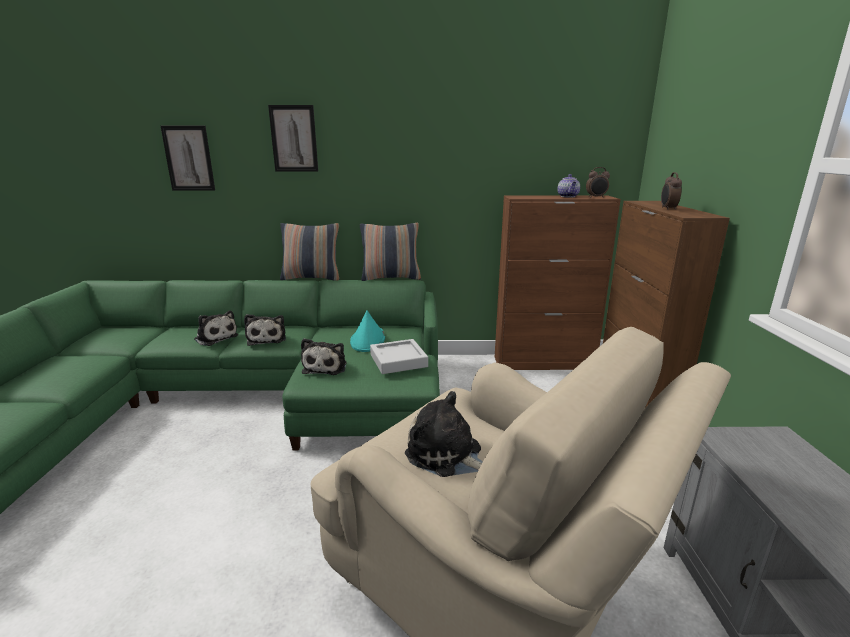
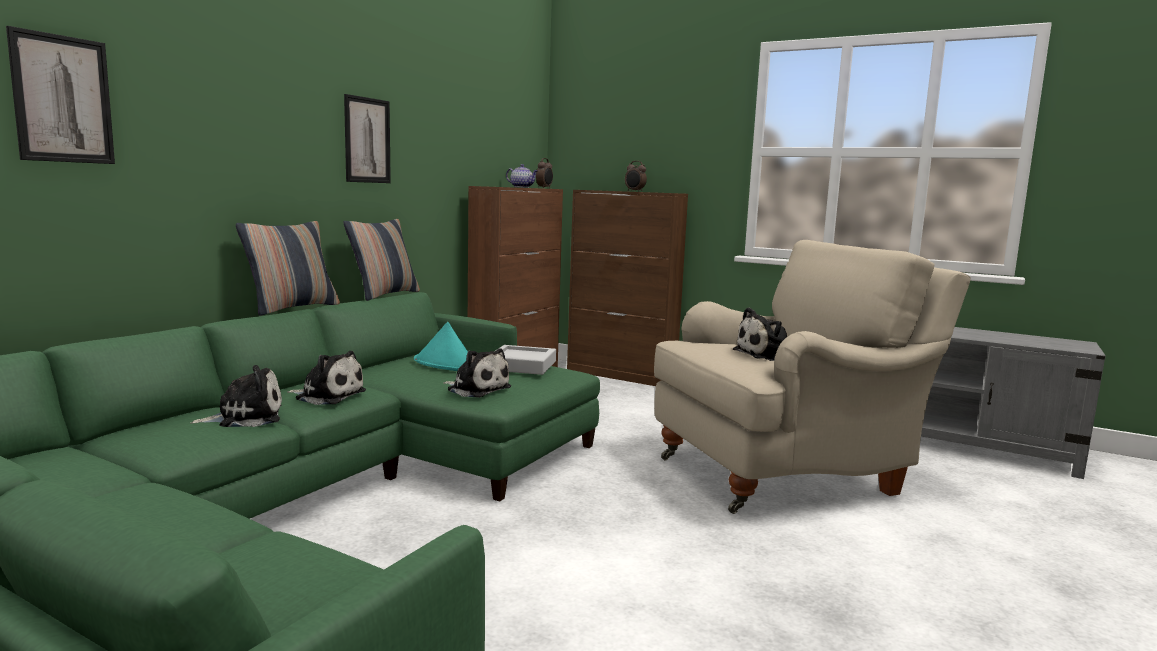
camera: 60 degrees left, 10 degrees down
picture [268,105,318,172] -> picture moved to [344,94,391,183]

